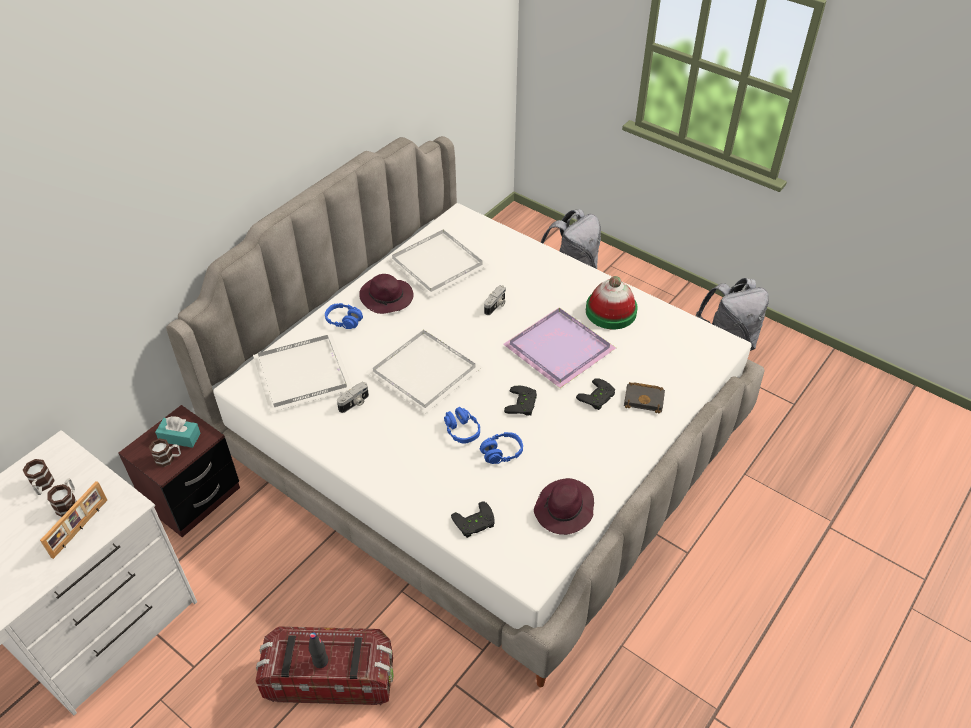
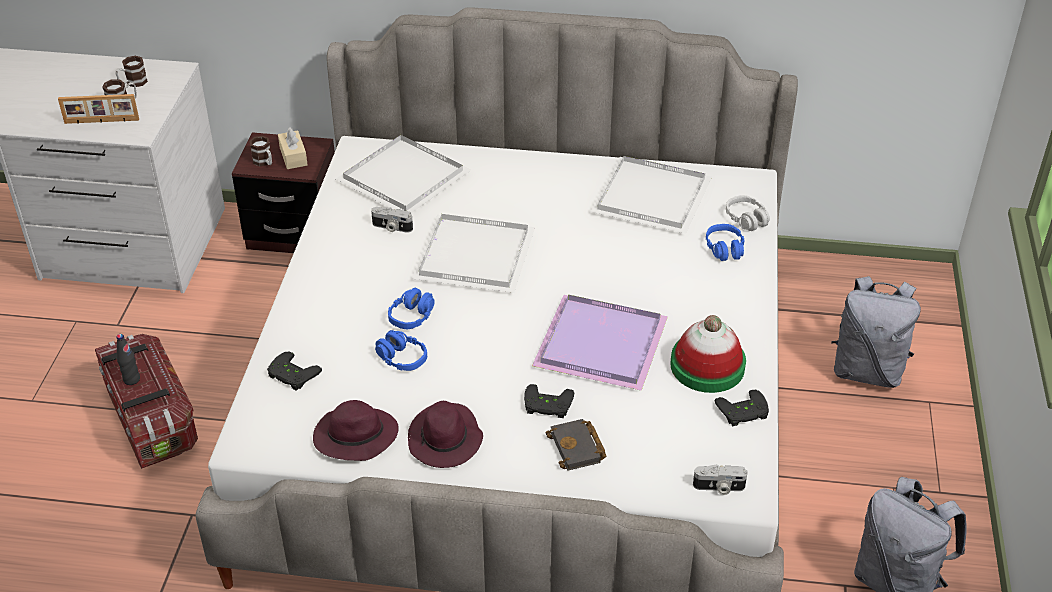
camera: 60 degrees right, 5 degrees down
turquoise tissue box [155,416,201,448] -> beige tissue box [278,127,308,169]
blue headphones [325,303,363,329] -> blue headphones moved to [706,224,744,261]
purple hat [359,274,414,314] -> purple hat moved to [408,401,483,468]
camera [484,285,506,315] -> camera moved to [693,464,748,495]
black game controller [504,386,537,416] -> black game controller moved to [715,390,769,426]
none -> grey headphones [726,195,770,231]

